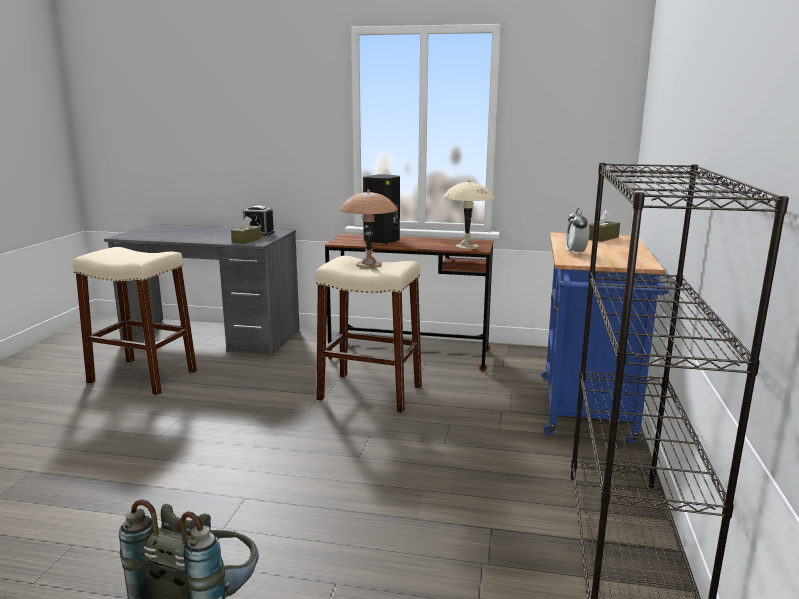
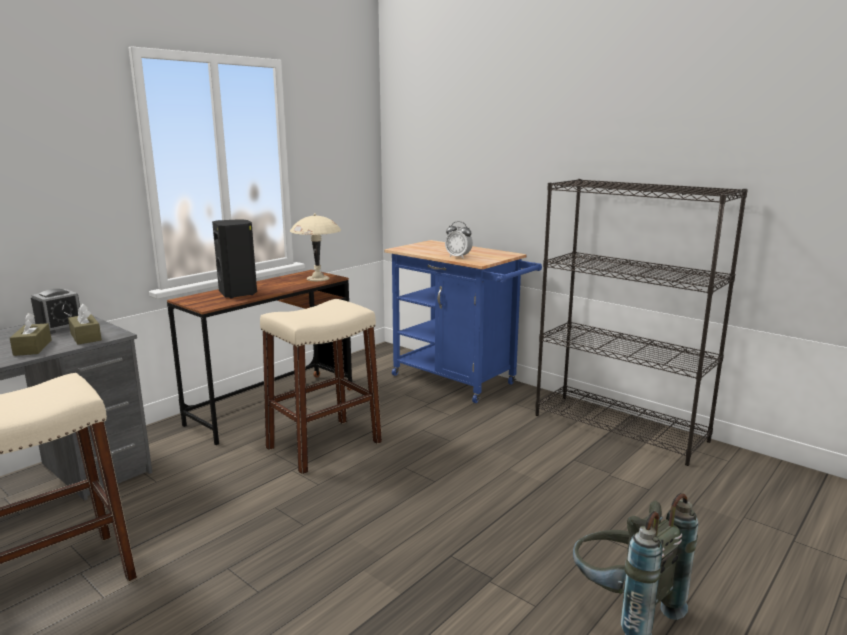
camera: 60 degrees left, 0 degrees up
brown table lamp [339,189,398,268] -> none
brown tissue box [589,209,620,242] -> brown tissue box moved to [10,313,51,356]

